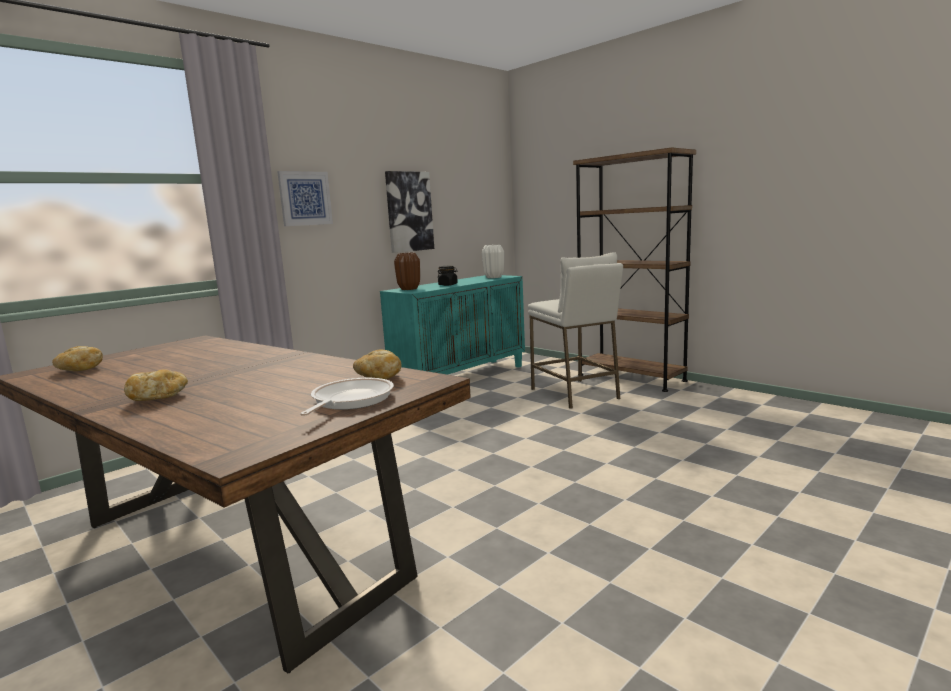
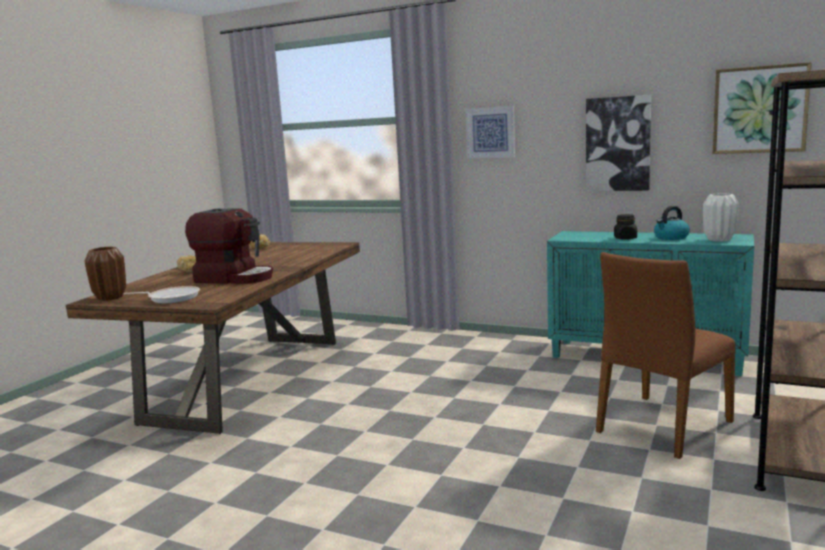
camera: 70 degrees right, 0 degrees up
bread [353,350,402,379] -> none
brown vase [394,252,420,290] -> brown vase moved to [85,247,126,301]
white stool [528,252,623,409] -> brown chair [596,252,736,459]
none -> coffee machine [185,208,273,284]
none -> kettle [654,206,690,240]
none -> picture [712,62,812,154]

